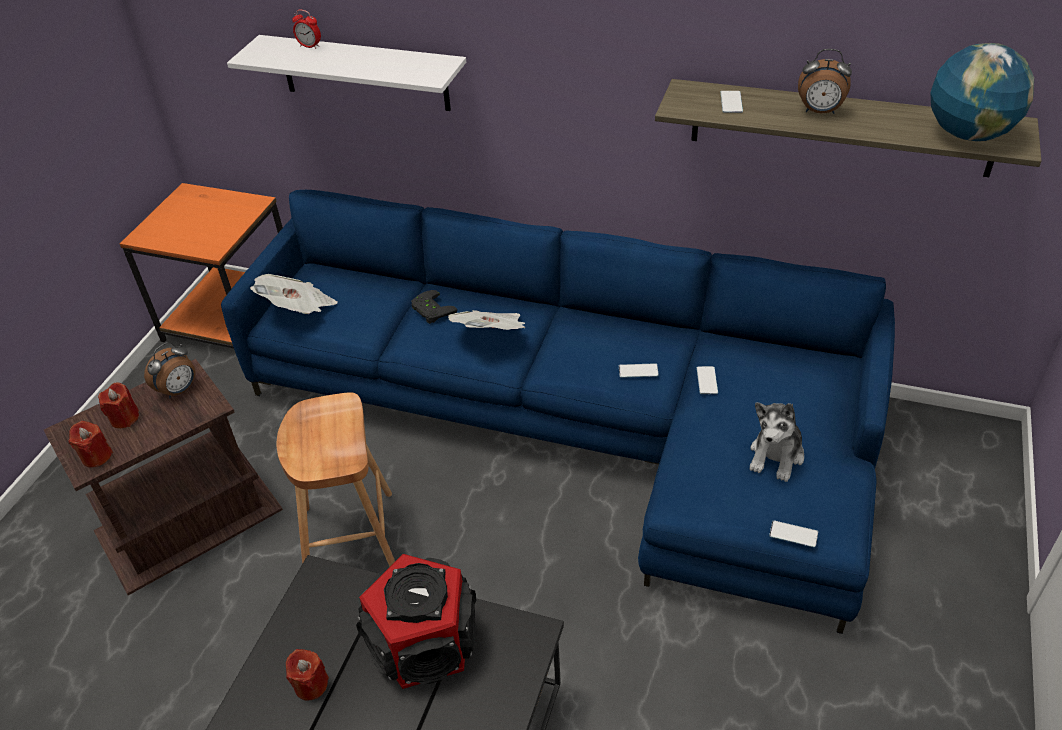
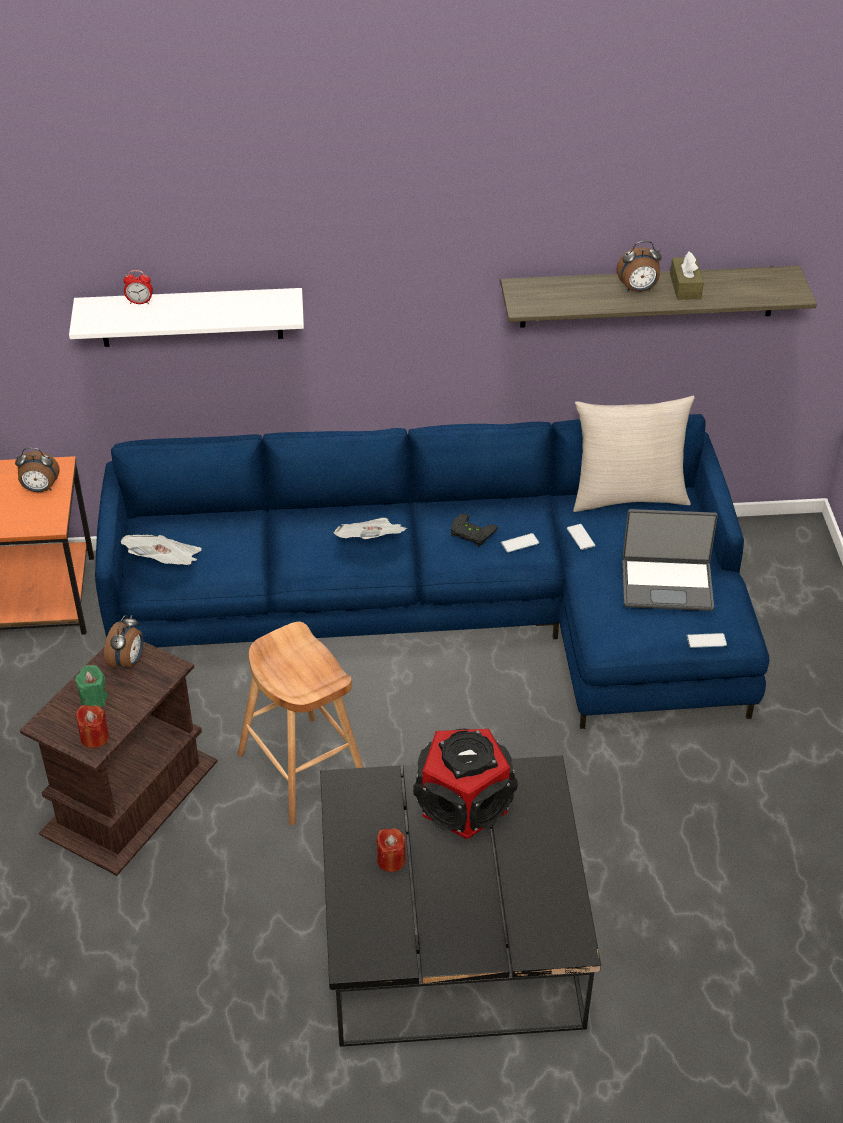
camera: 25 degrees left, 0 degrees up
red candle [98,382,139,428] -> green candle [75,665,108,707]
black game controller [411,290,458,324] -> black game controller moved to [451,513,498,546]
phone [720,91,743,113] -> none
plush toy [750,402,804,482] -> laptop [622,509,718,611]
globe [931,43,1034,141] -> none
none -> alarm clock [15,448,60,492]
none -> beige pillow [573,396,695,512]
none -> brown tissue box [670,252,704,300]

